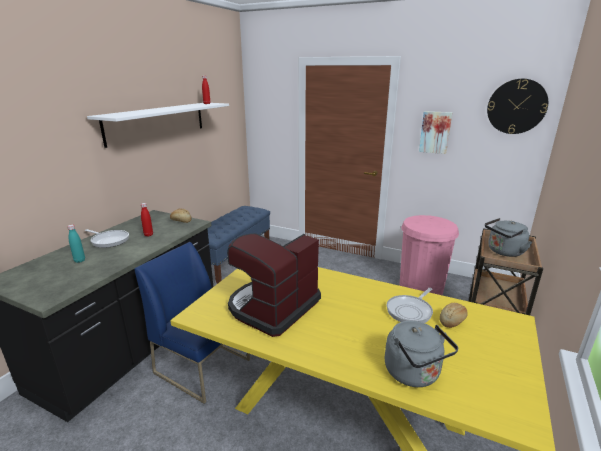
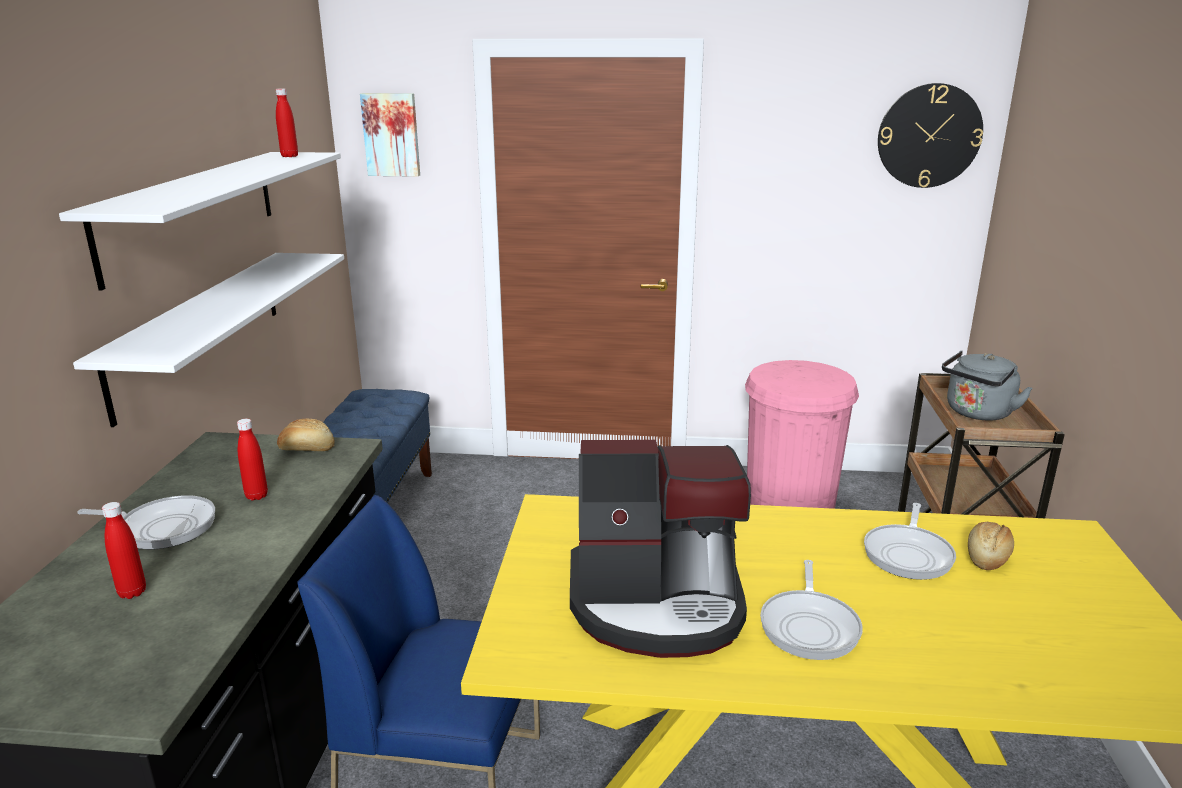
camera: 20 degrees left, 0 degrees up
turquoise bottle [67,224,85,263] -> red bottle [102,502,146,599]
coffee machine [227,233,321,337] -> coffee machine turned 105 degrees counterclockwise [570,440,751,658]
grey kettle [385,321,458,387] -> none
picture [419,111,452,154] -> picture moved to [360,93,420,177]
none -> white shelf [73,253,344,427]
none -> frying pan [760,560,863,660]

